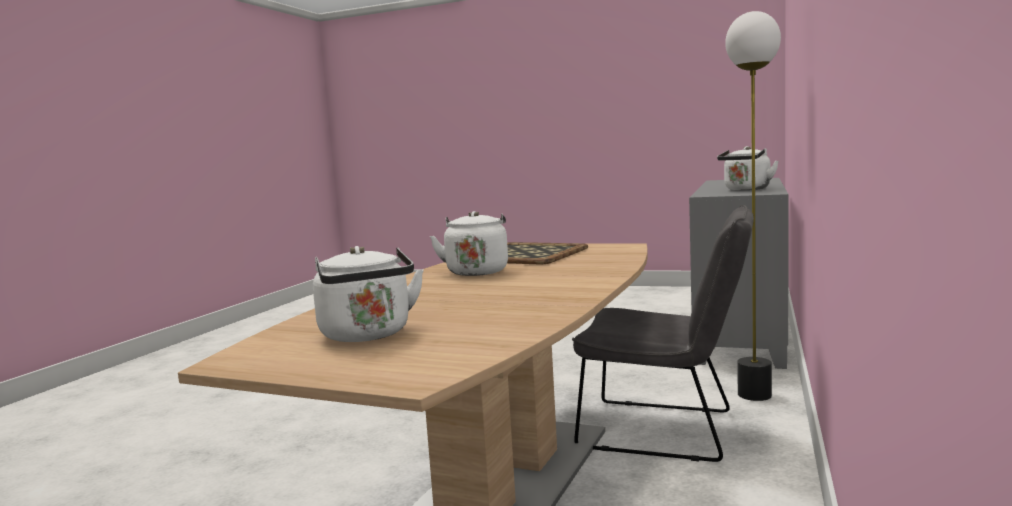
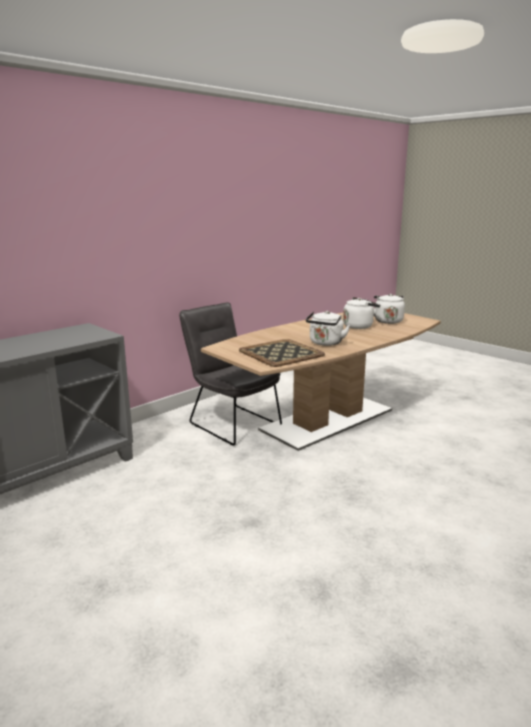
camera: 155 degrees left, 10 degrees up
white kettle [717,146,779,190] -> white kettle moved to [343,297,380,329]
floor lamp [725,11,781,401] -> none

